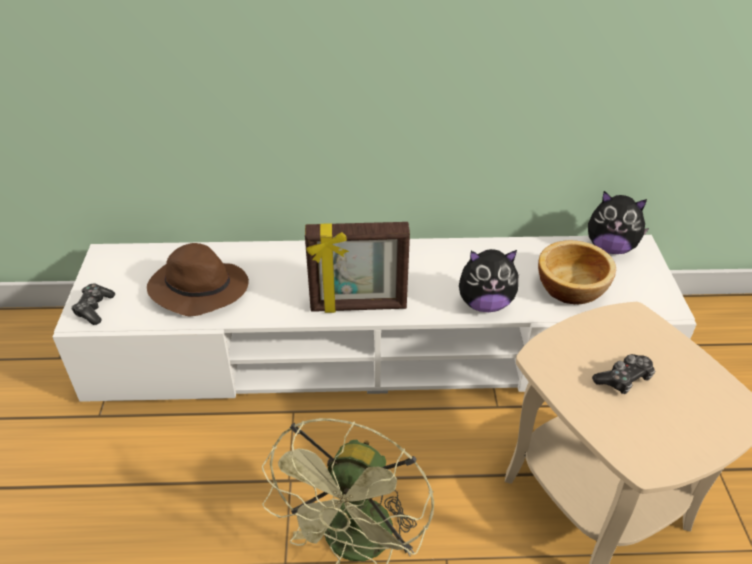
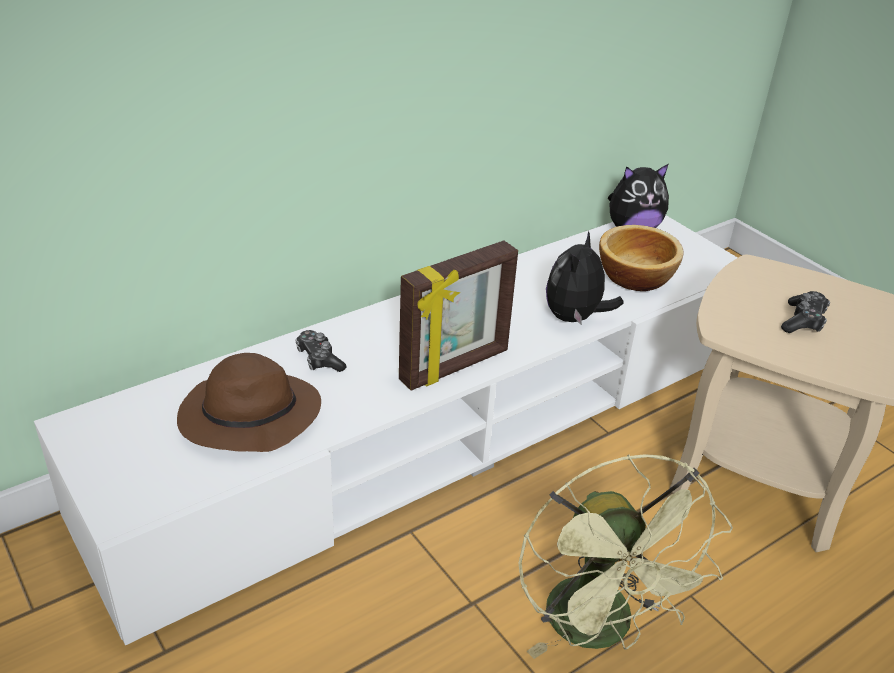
camera: 35 degrees left, 5 degrees down
game controller [71,284,115,325] -> game controller moved to [295,330,346,372]
plush toy [459,249,520,312] -> plush toy turned 150 degrees clockwise [546,231,624,325]

